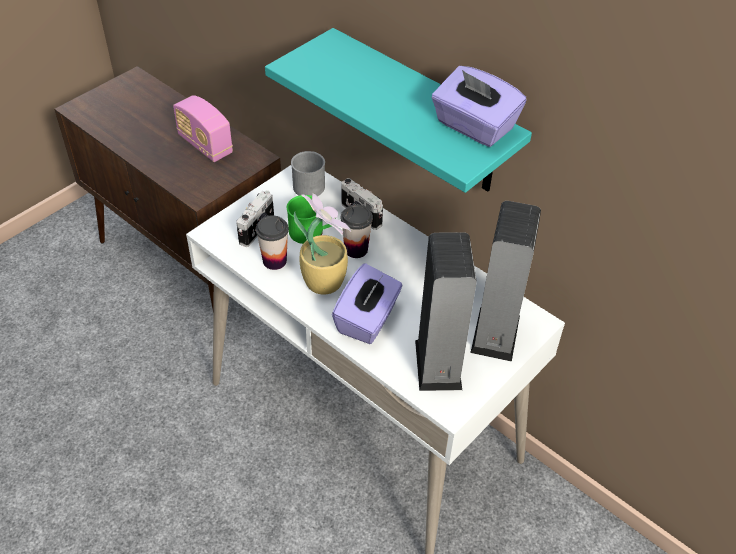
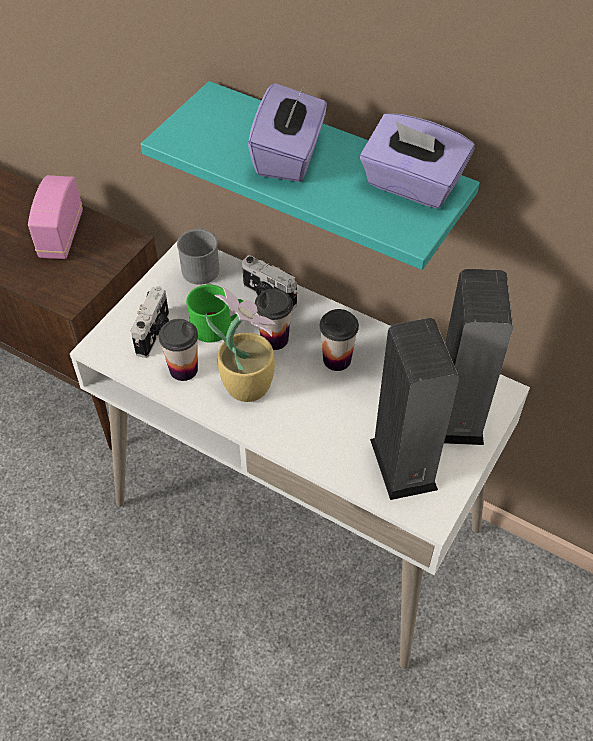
camera: 10 degrees left, 5 degrees up
radio [173,95,233,162] -> radio turned 60 degrees clockwise [28,175,83,259]
purple tissue box [332,263,403,344] -> purple tissue box moved to [248,83,327,182]
none -> cup [320,309,359,371]

